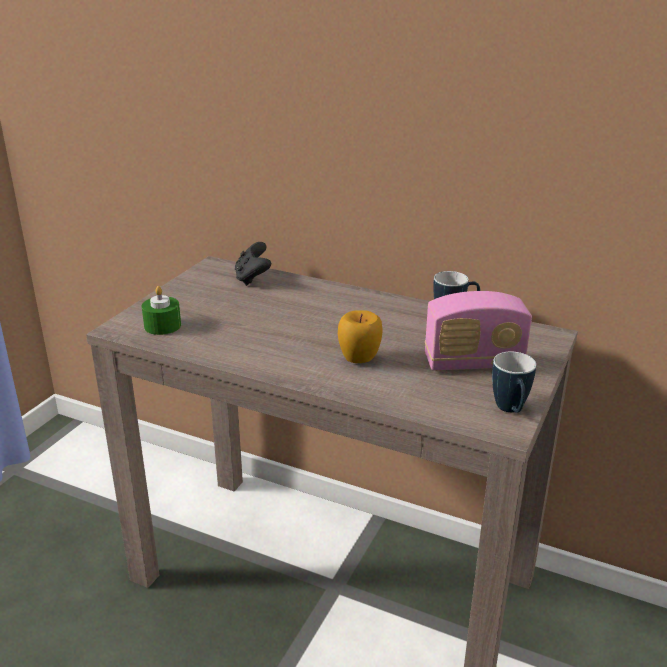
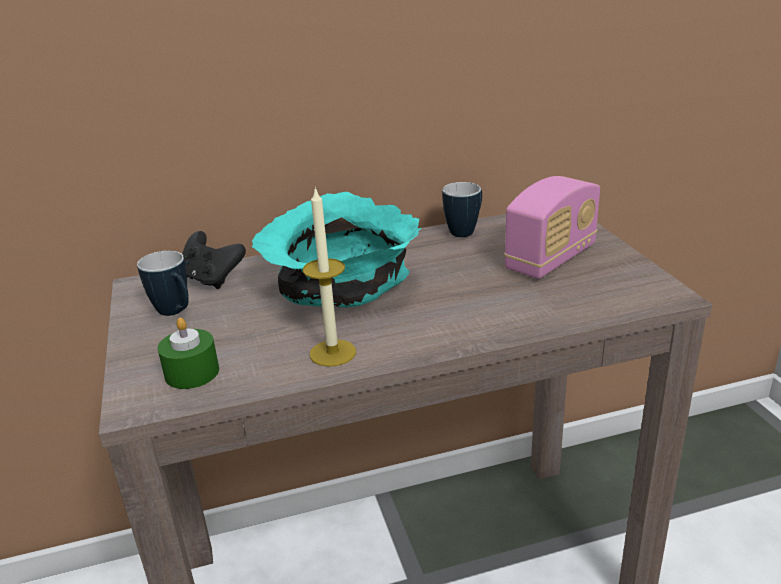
camera: 40 degrees left, 0 degrees up
apple [338,310,383,363] -> none
mug [492,352,536,413] -> mug moved to [137,251,189,316]
none -> turquoise bowl [252,192,421,307]
none -> candle [303,187,356,367]

